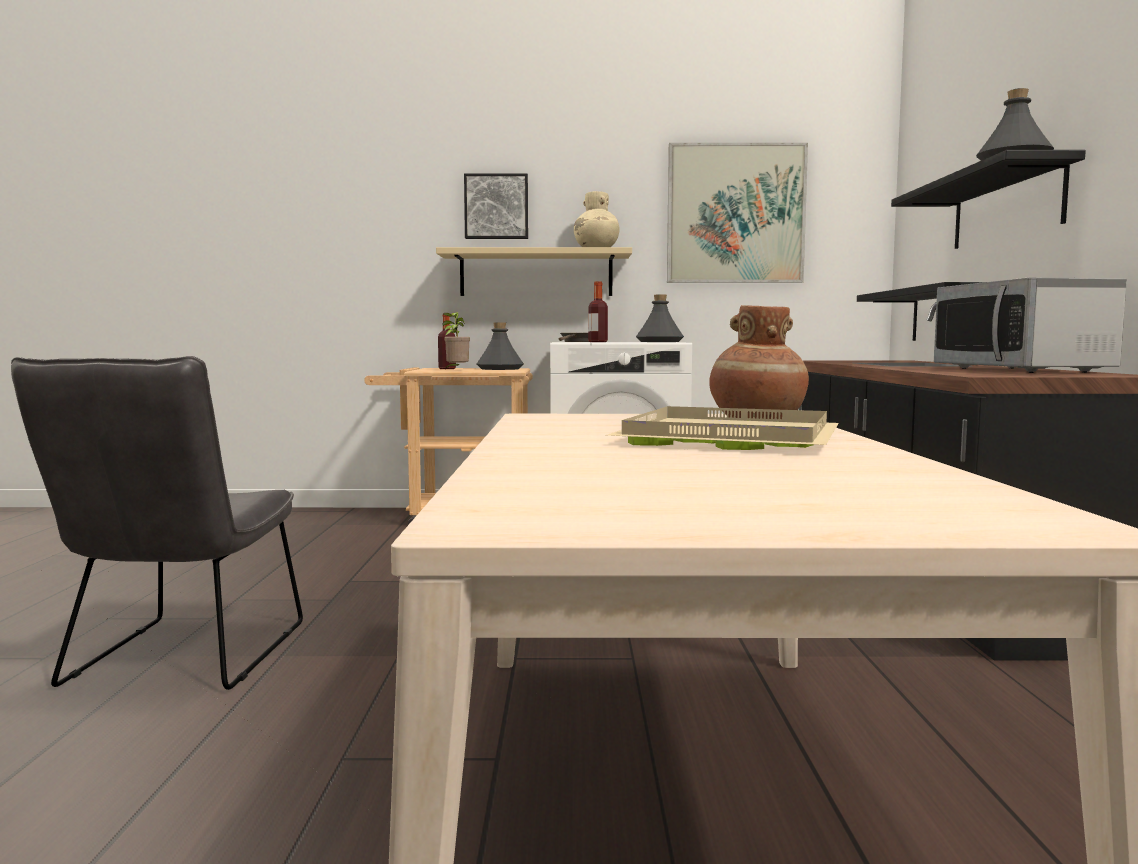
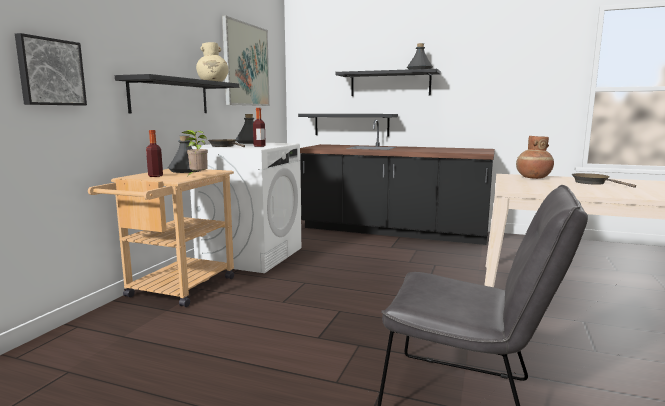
camera: 70 degrees left, 5 degrees up
beige shelf [436,247,632,296] -> black shelf [115,74,239,113]
picture [464,173,528,239] -> picture moved to [15,33,87,106]
beige tray [608,406,839,450] -> brown frying pan [572,173,636,188]
microwave [934,277,1127,373] -> none

